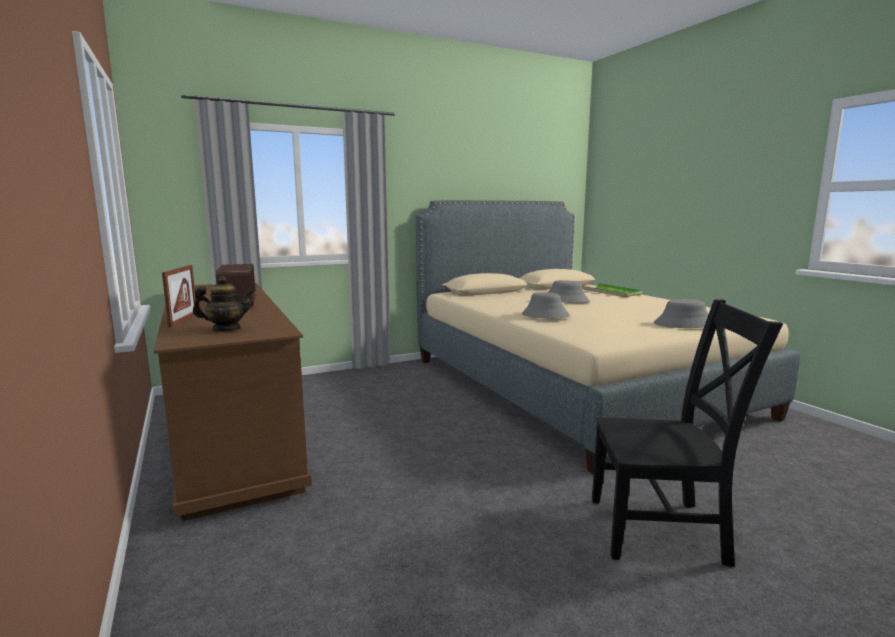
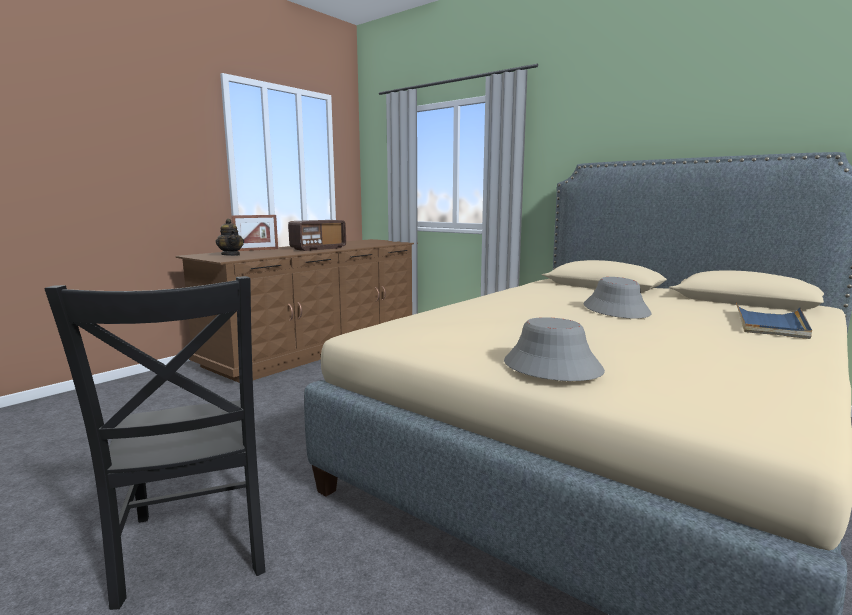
camera: 65 degrees right, 0 degrees up
grey hat [522,292,570,318] -> none
green tray [582,283,642,297] -> blue tray [736,302,812,339]

